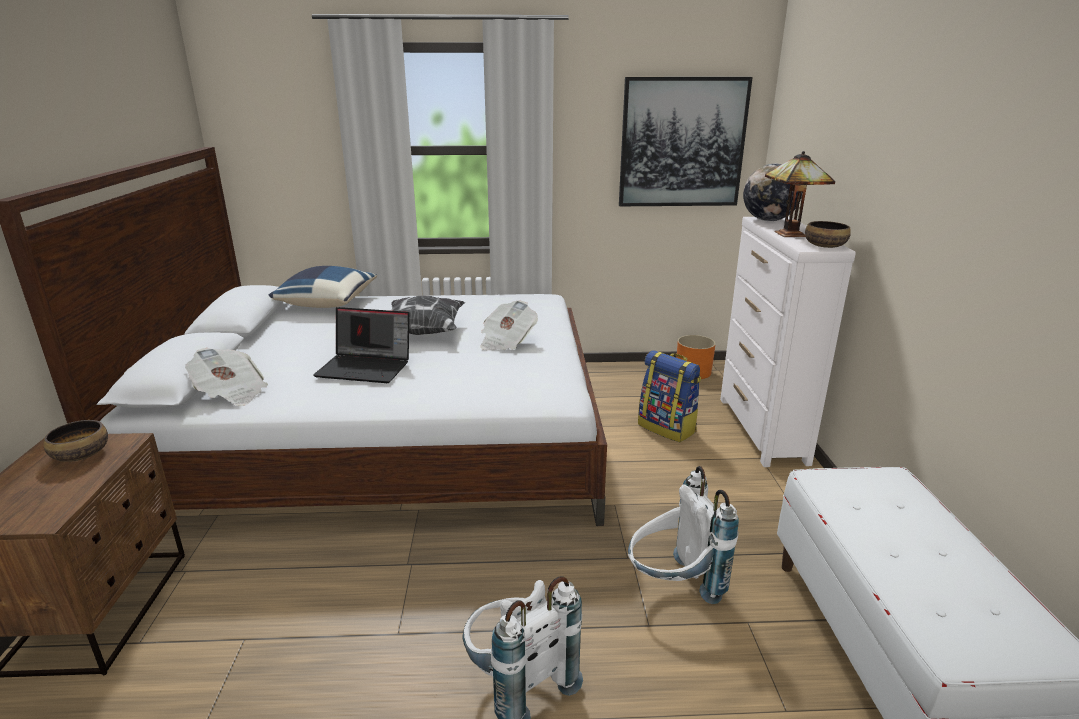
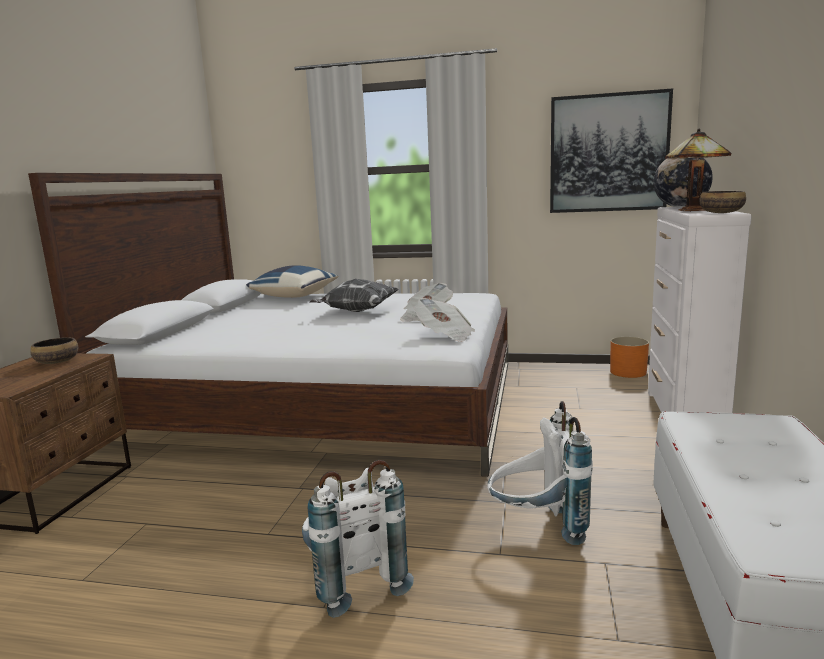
camera: 15 degrees right, 10 degrees down
newspaper [185,348,268,406] -> newspaper moved to [414,298,475,342]
laptop [314,307,409,383] -> none
backpack [638,350,701,442] -> none

